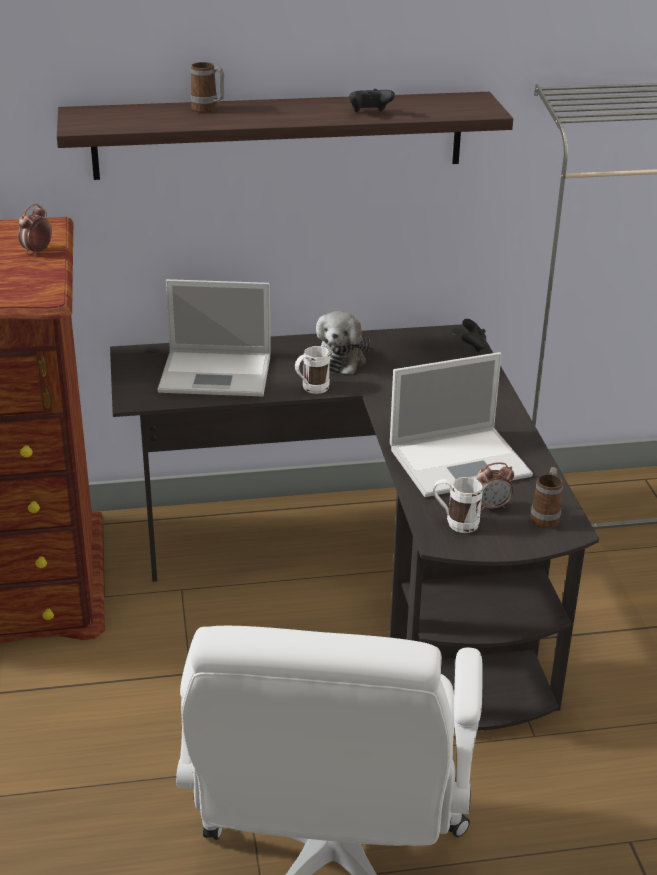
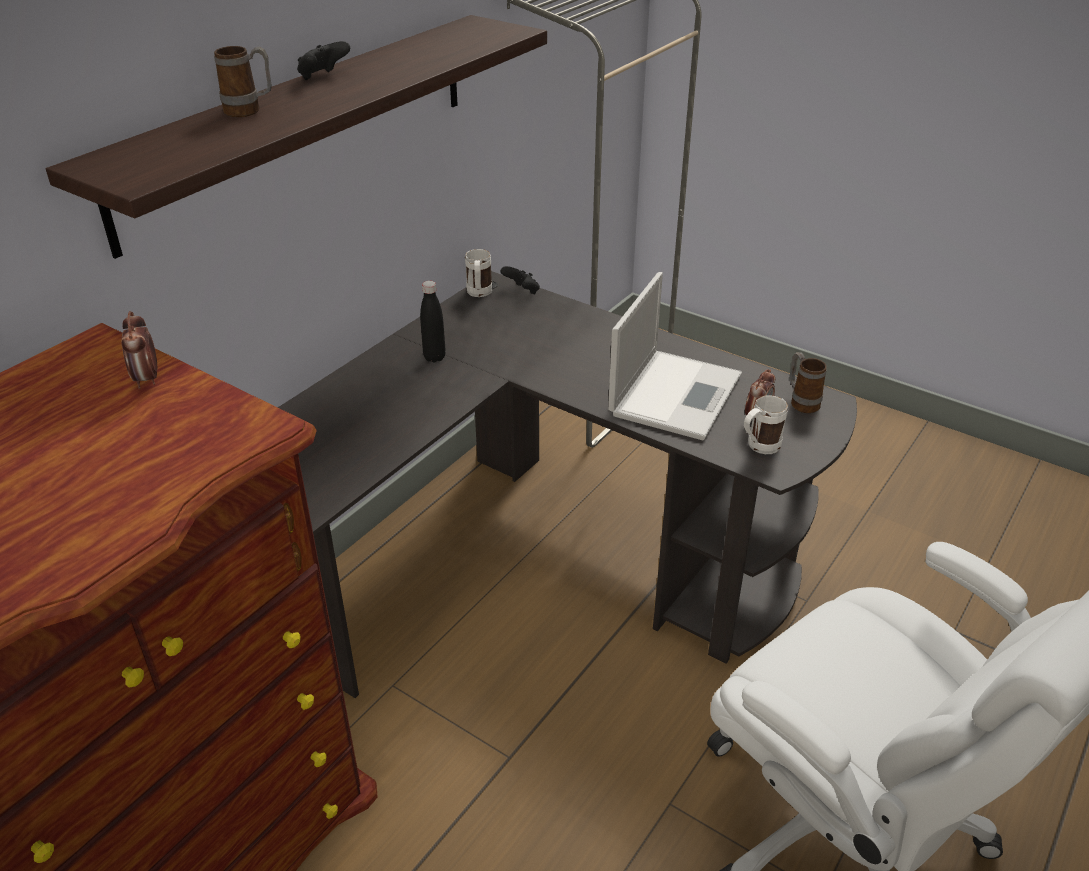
camera: 45 degrees left, 5 degrees up
laptop [158,279,271,396] -> none
white mug [295,346,330,394] -> white mug moved to [465,249,492,297]
plush toy [316,311,370,374] -> black bottle [420,281,446,362]
black game controller [349,89,395,112] -> black game controller moved to [297,41,350,80]

